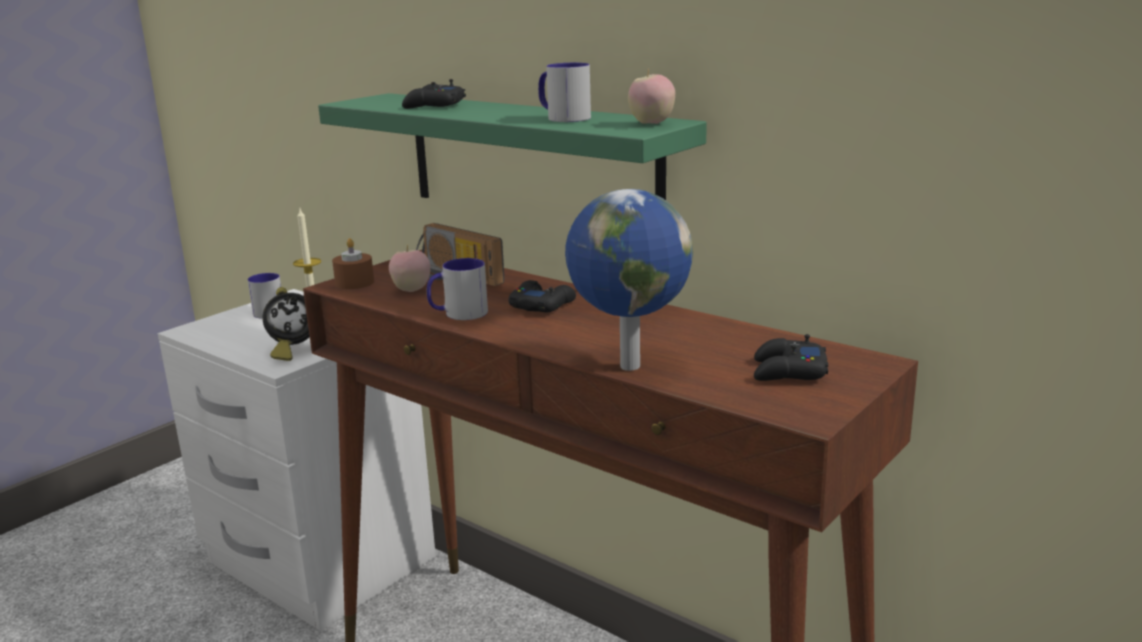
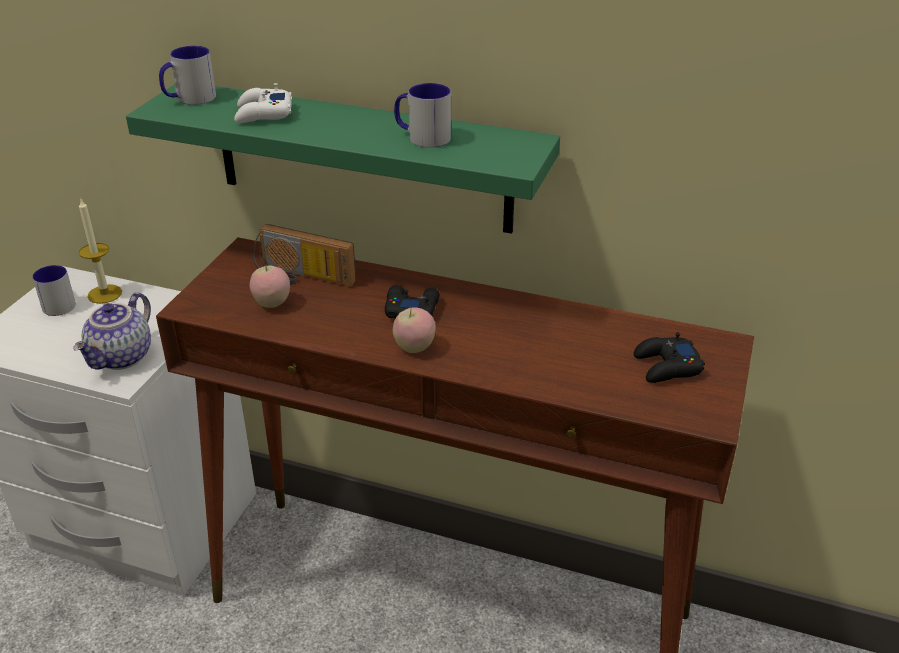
camera: 20 degrees left, 15 degrees up
alarm clock [262,287,310,361] -> teapot [73,292,151,370]
brown candle [332,238,374,289] -> none
black game controller [402,79,466,109] -> white game controller [234,83,292,123]
mug [427,258,488,320] -> mug moved to [159,46,216,105]
globe [565,189,693,371] -> none
apple [628,68,675,124] -> apple moved to [393,307,436,353]

